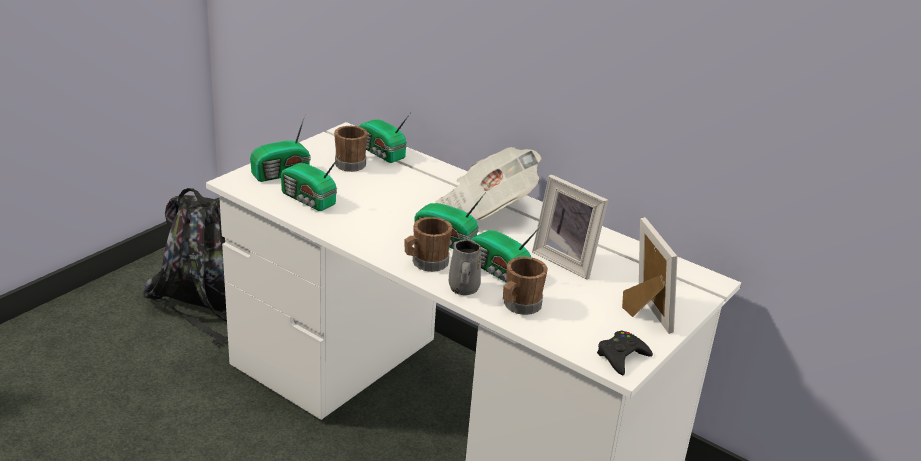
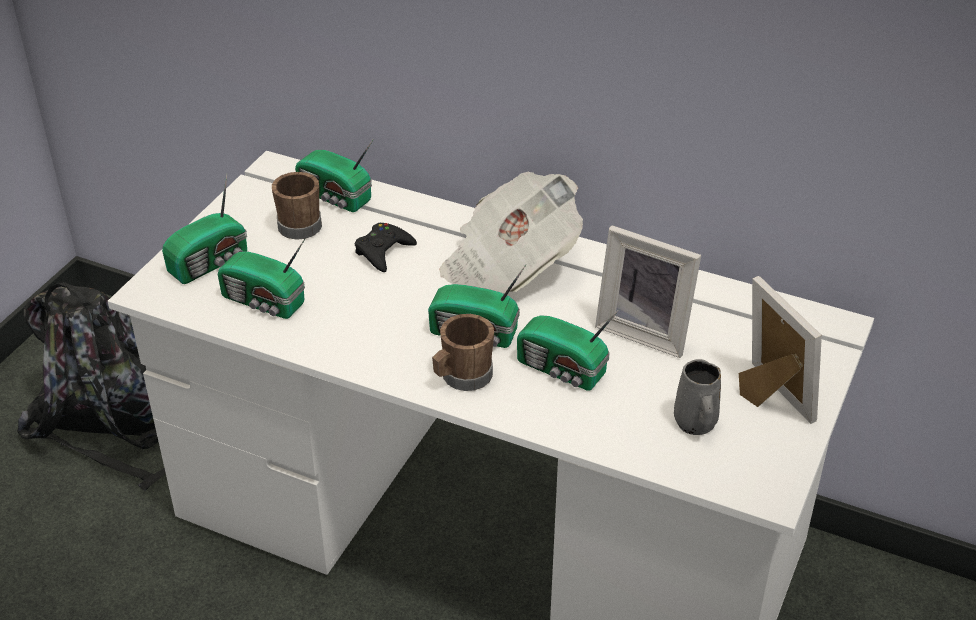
camera: 10 degrees left, 10 degrees up
grey mug [449,239,481,295] -> grey mug moved to [674,359,721,435]
brown mug [503,256,548,315] -> none
black game controller [597,331,653,375] -> black game controller moved to [355,223,417,272]

